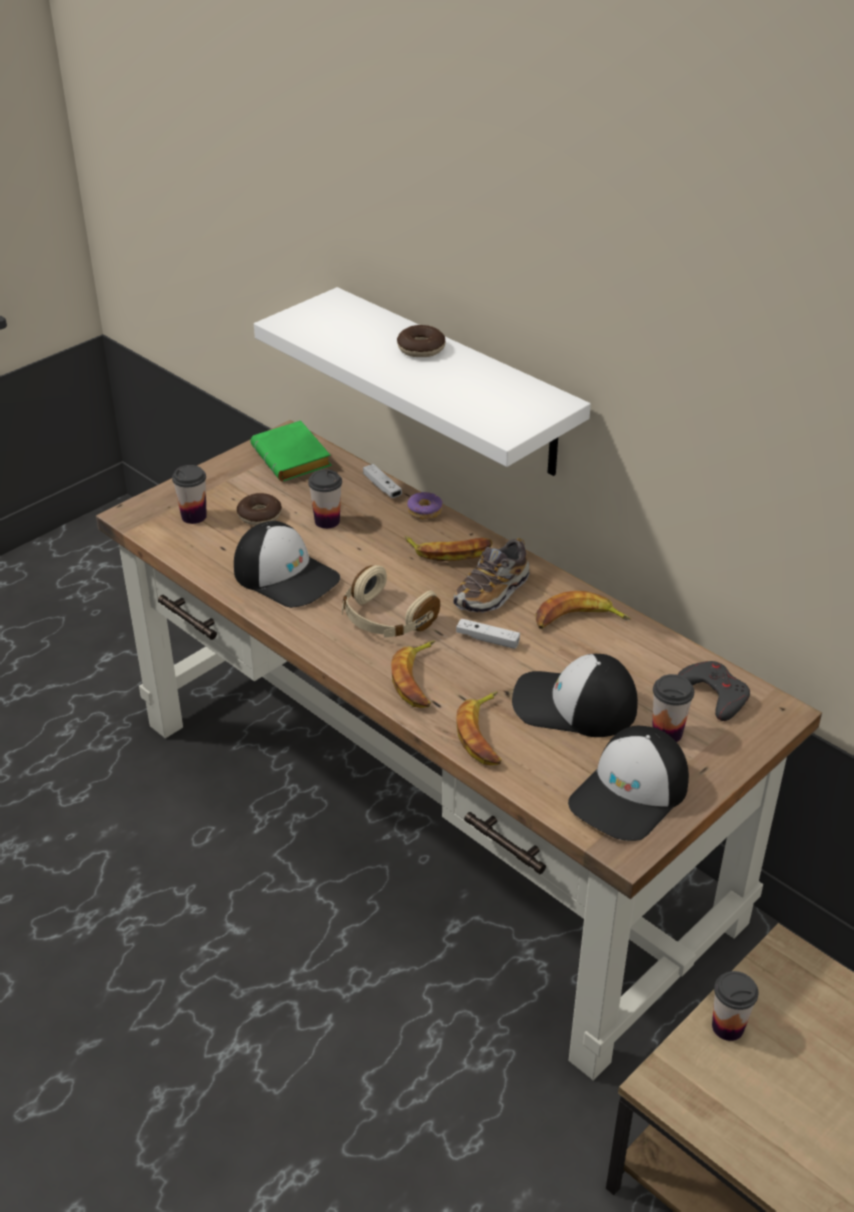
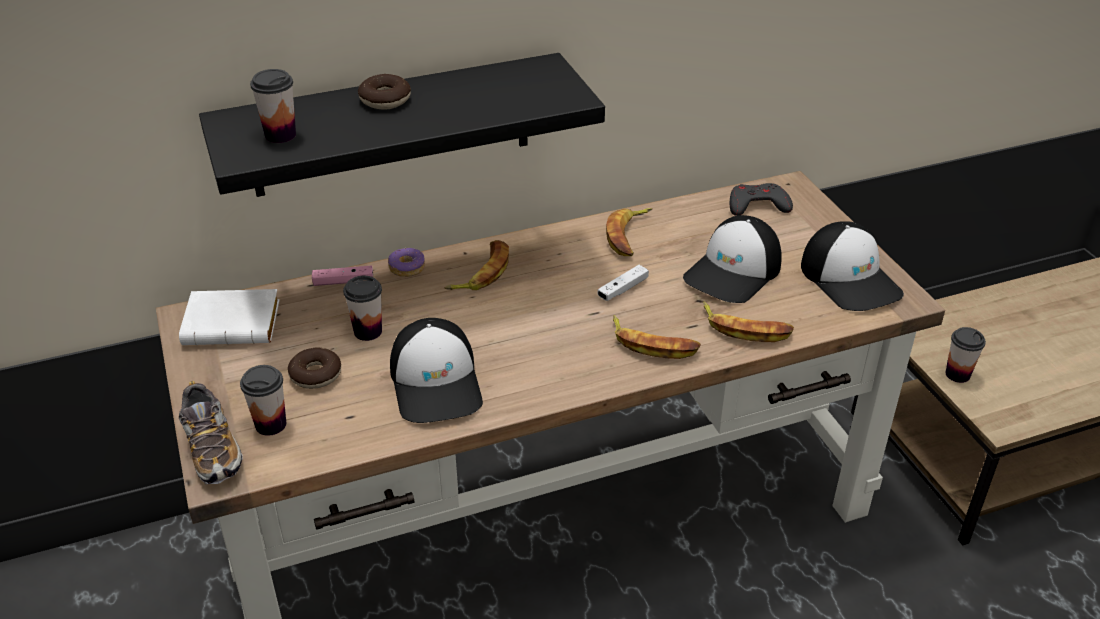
camera: 65 degrees left, 0 degrees up
cap [234,521,340,608] -> cap turned 105 degrees clockwise [390,318,483,423]
green book [251,420,332,482] -> white book [179,289,279,346]
white shelf [254,287,591,476] -> black shelf [199,53,605,197]
beige headphones [342,565,440,638] -> none
white game controller [363,464,402,498] -> pink game controller [312,266,373,286]
shoe [453,538,530,613] -> shoe moved to [179,381,243,484]
cup [652,674,694,742] -> cup moved to [250,69,296,143]

